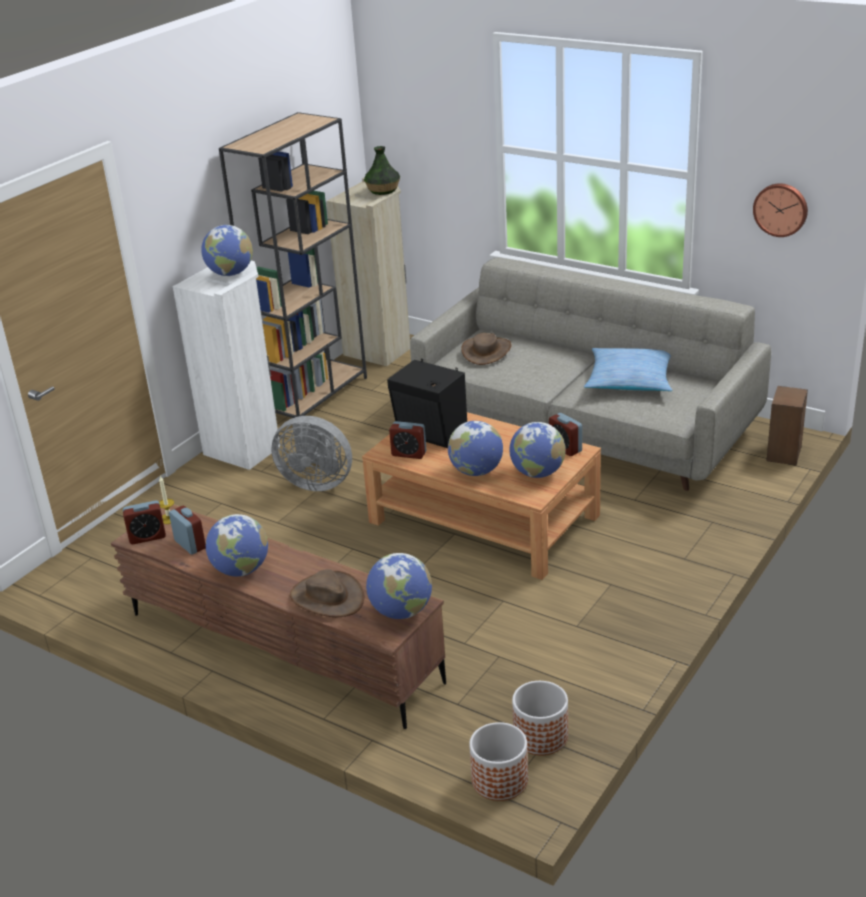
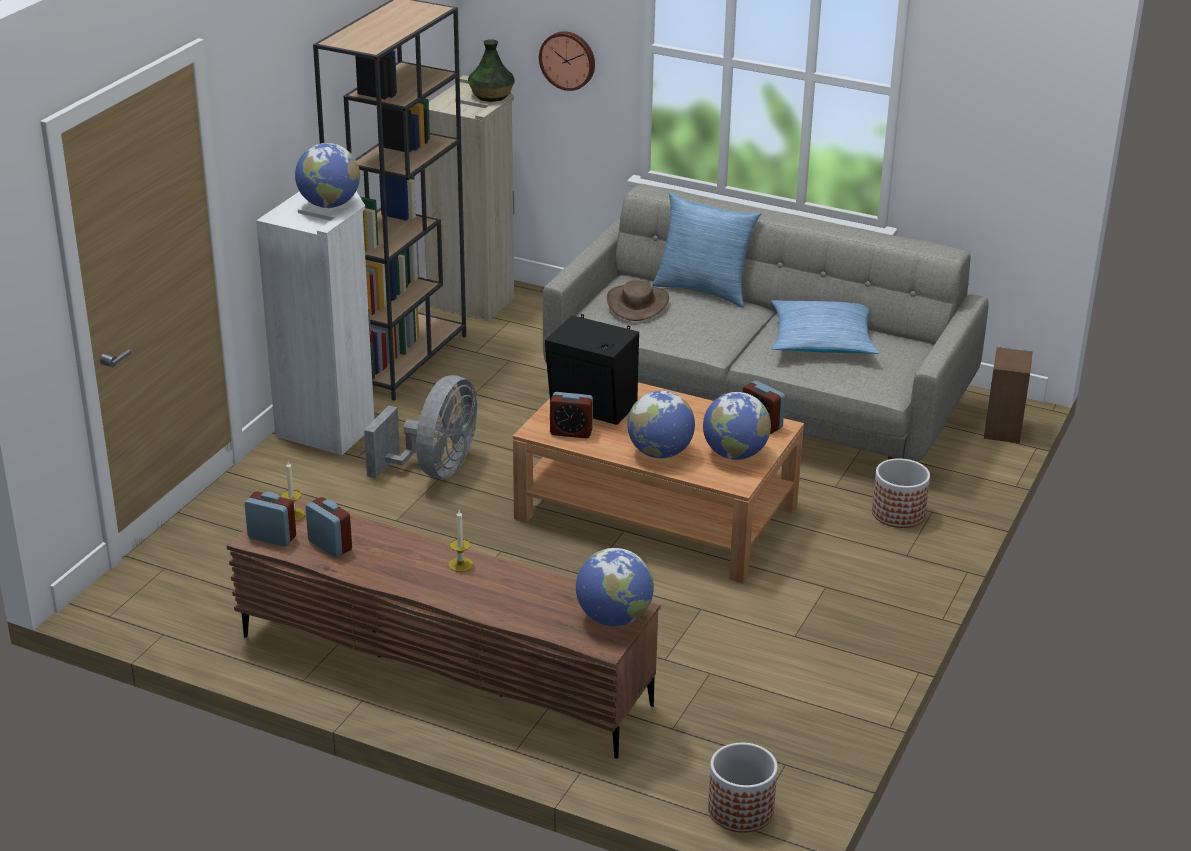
camera: 10 degrees left, 0 degrees up
alarm clock [123,500,166,544] -> alarm clock turned 135 degrees counterclockwise [244,491,296,547]
globe [206,514,268,577] -> none
grey fan [271,416,352,491] -> grey fan turned 75 degrees counterclockwise [364,375,477,479]
brown hat [290,569,365,617] -> none
planter [512,681,568,755] -> planter moved to [872,458,930,528]
wall clock [753,183,808,237] -> wall clock moved to [539,31,595,91]
none -> candle [448,510,473,572]
none -> pillow [652,192,761,308]

